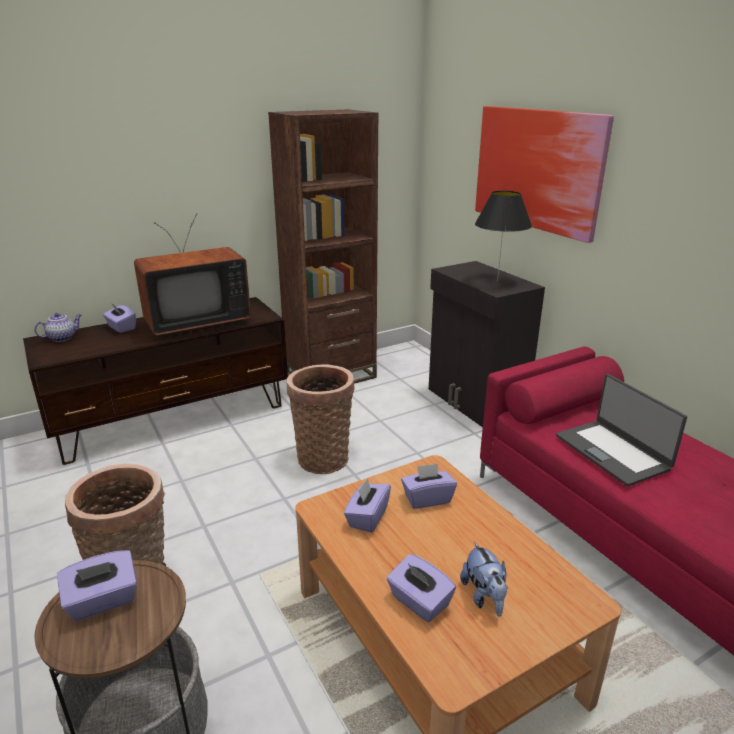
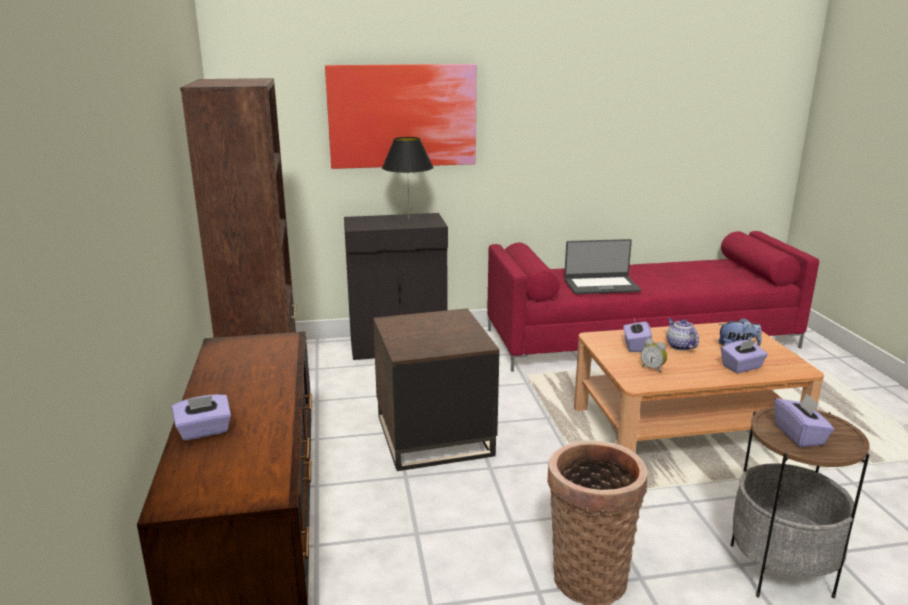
camera: 70 degrees left, 5 degrees down
teapot [34,313,81,342] -> teapot moved to [667,318,699,351]
television [134,213,251,337] -> none
basket [286,364,354,474] -> brown side table [373,308,500,471]
purple tissue box [344,478,391,533] -> alarm clock [641,339,667,373]

